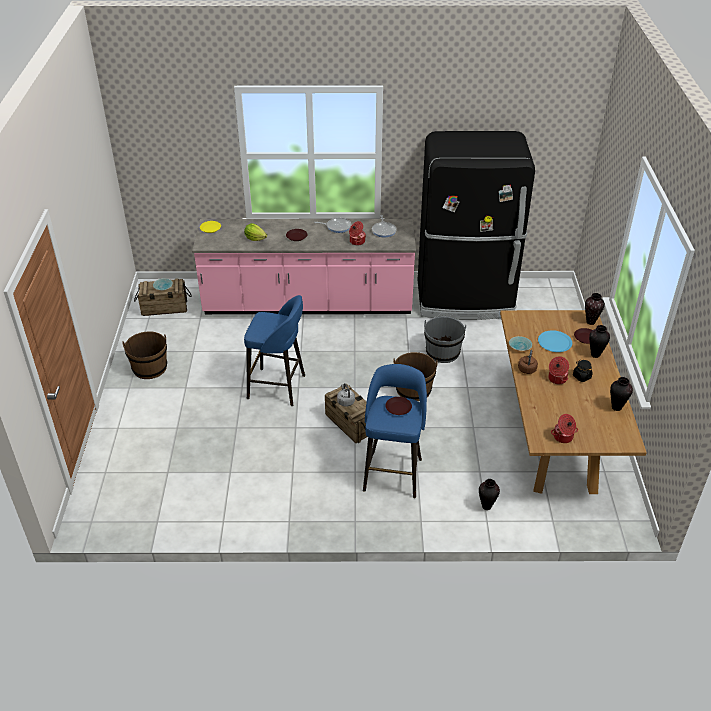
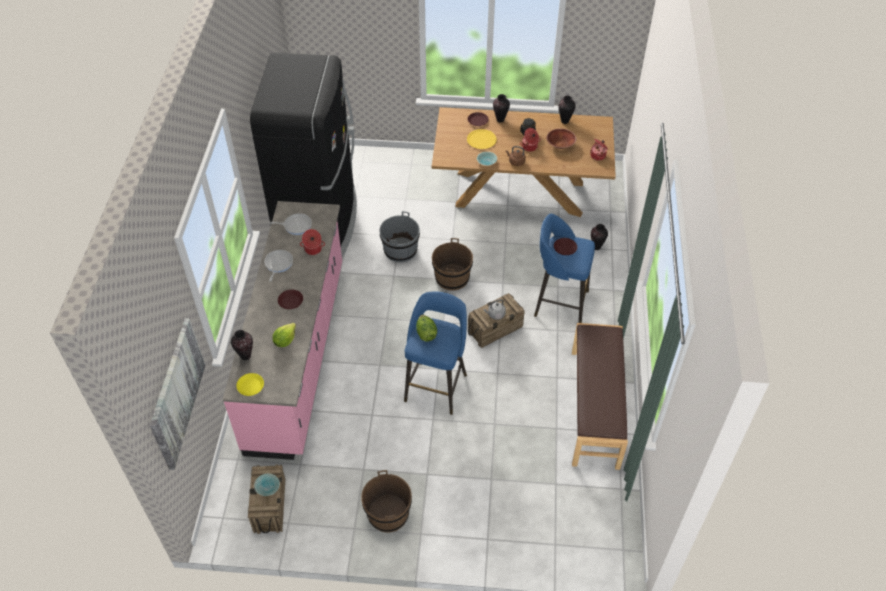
camera: 85 degrees left, 10 degrees up
blue plate [538,330,572,352] -> yellow plate [467,129,497,149]
vase [585,293,605,325] -> vase moved to [231,330,253,360]
none -> picture [149,318,205,470]
none -> lettuce [416,314,437,342]
none -> brown bowl [546,128,576,149]
none -> brown bench [572,323,628,470]

